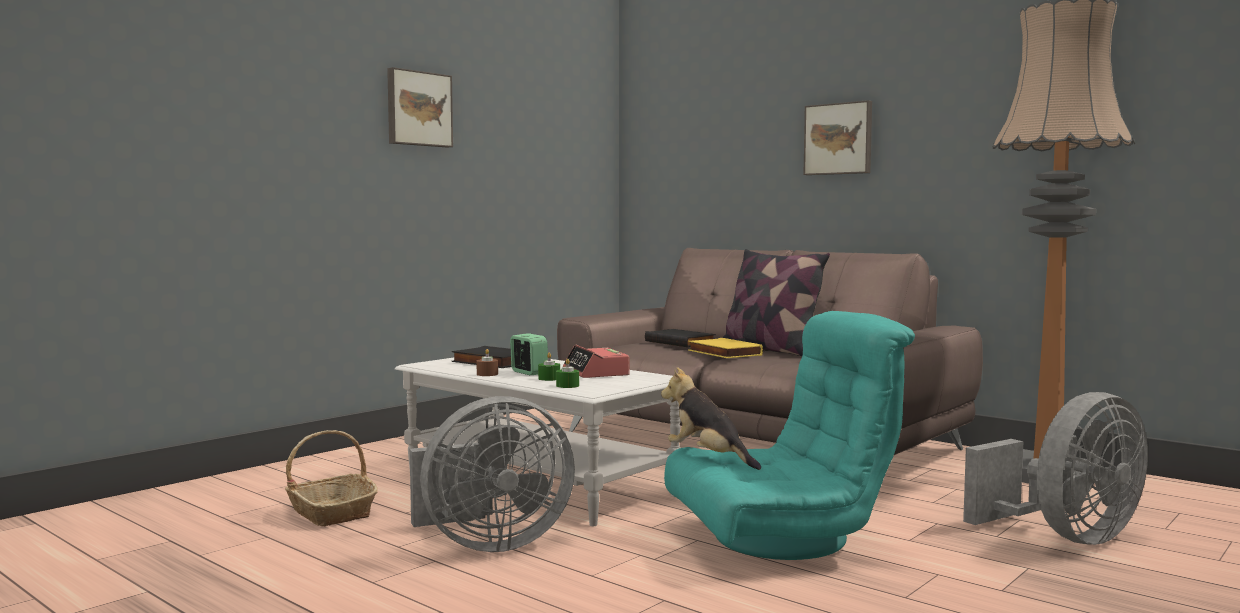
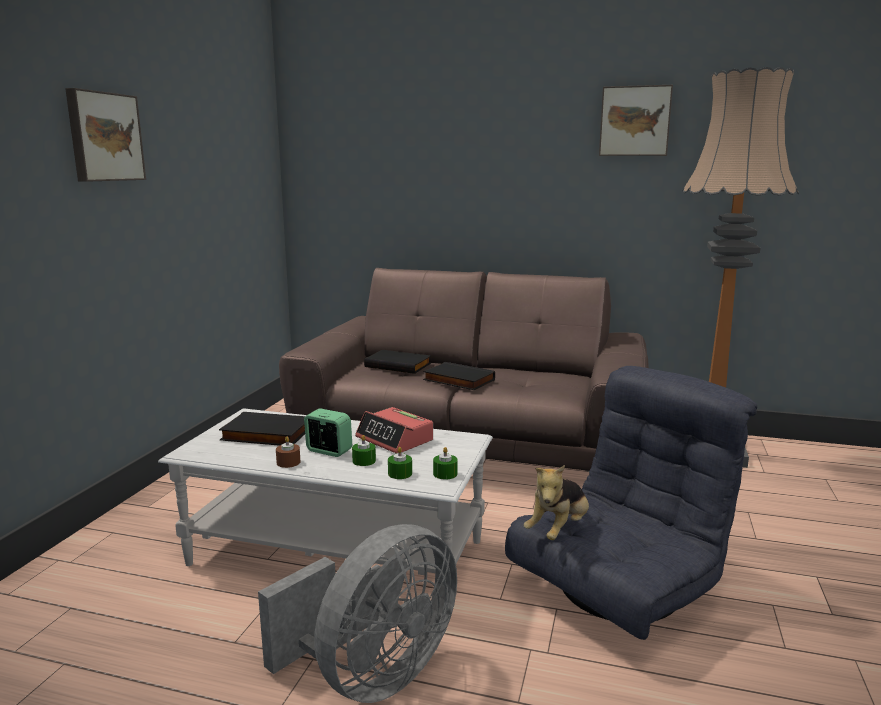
camera: 25 degrees left, 10 degrees up
basket [285,430,378,526] -> none
plush toy [661,367,761,470] -> plush toy turned 75 degrees counterclockwise [523,465,589,540]
turquoise armchair [664,311,915,560] -> grey armchair [505,366,757,640]
yellow book [688,338,763,358] -> black book [423,362,495,390]
pillow [722,249,830,356] -> none
picture [804,100,872,175] -> picture moved to [599,85,673,156]
grey fan [963,392,1148,545] -> none
none -> green candle [433,447,458,479]

